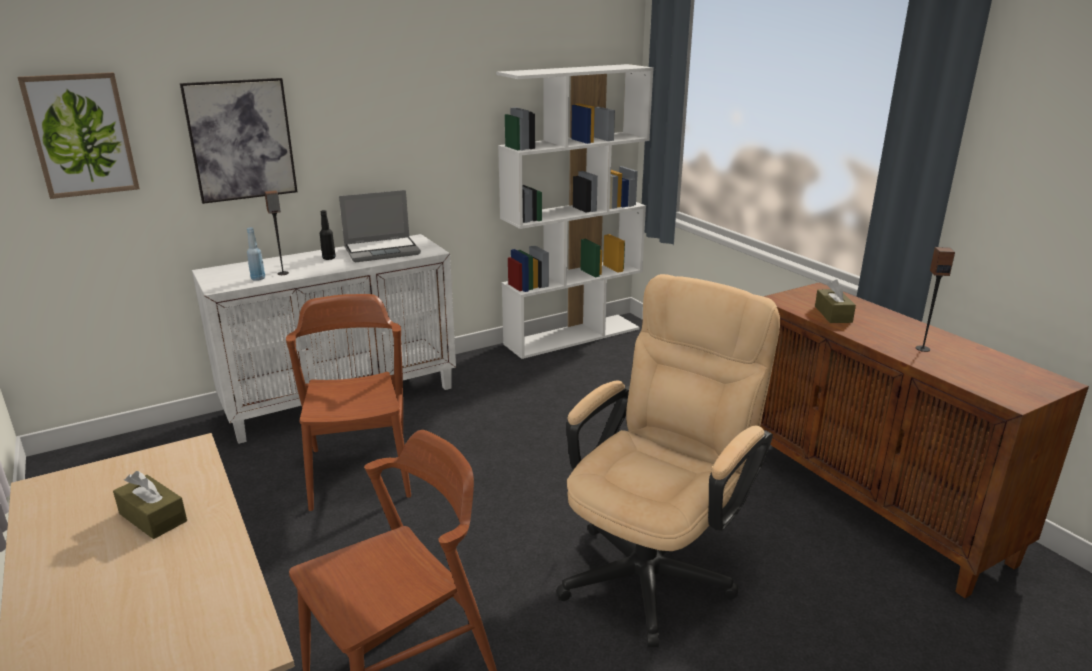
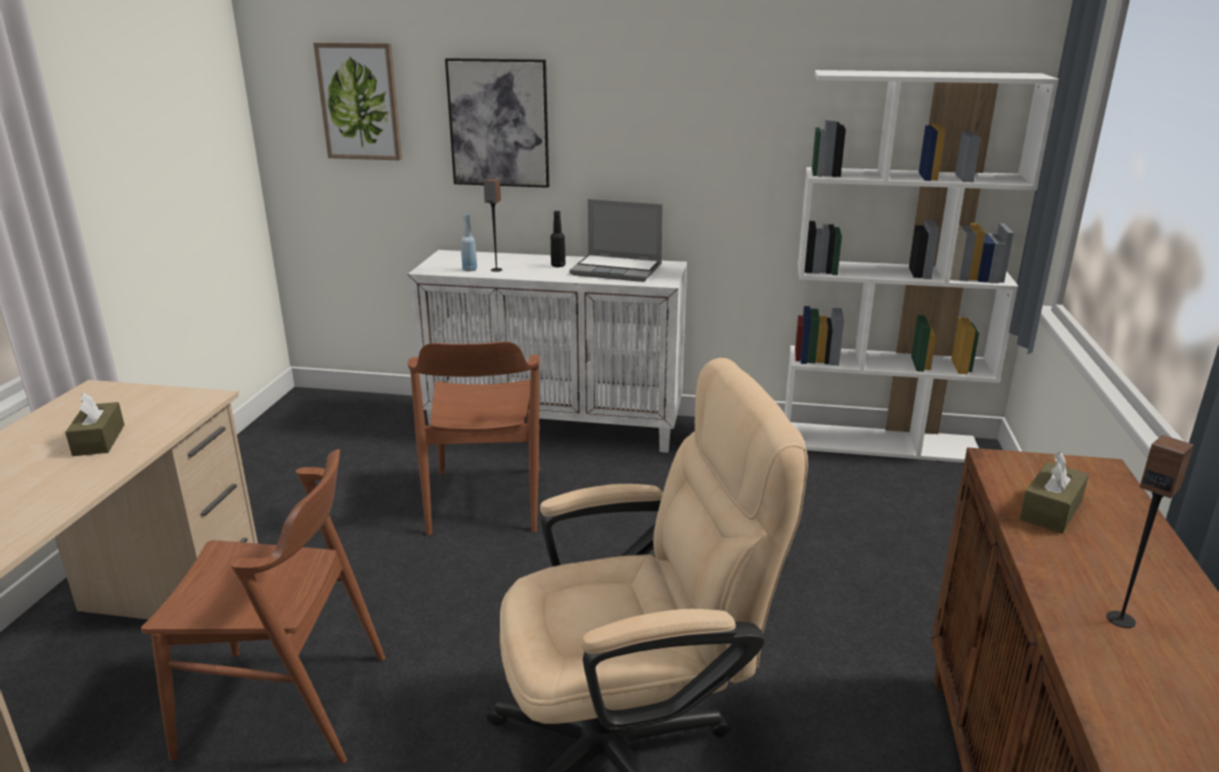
camera: 40 degrees right, 0 degrees up
brown chair [286,294,411,511] -> brown chair turned 150 degrees clockwise [408,341,540,535]

